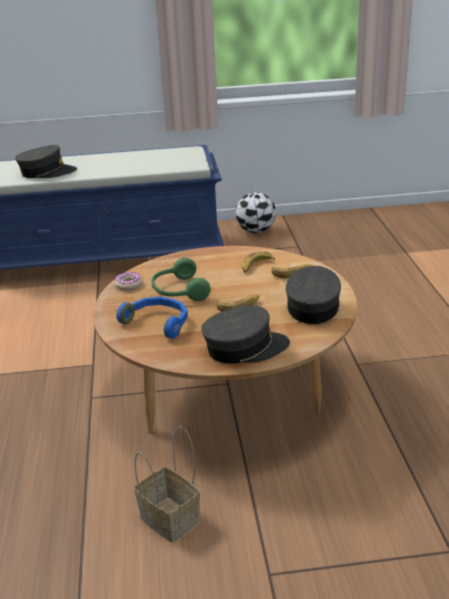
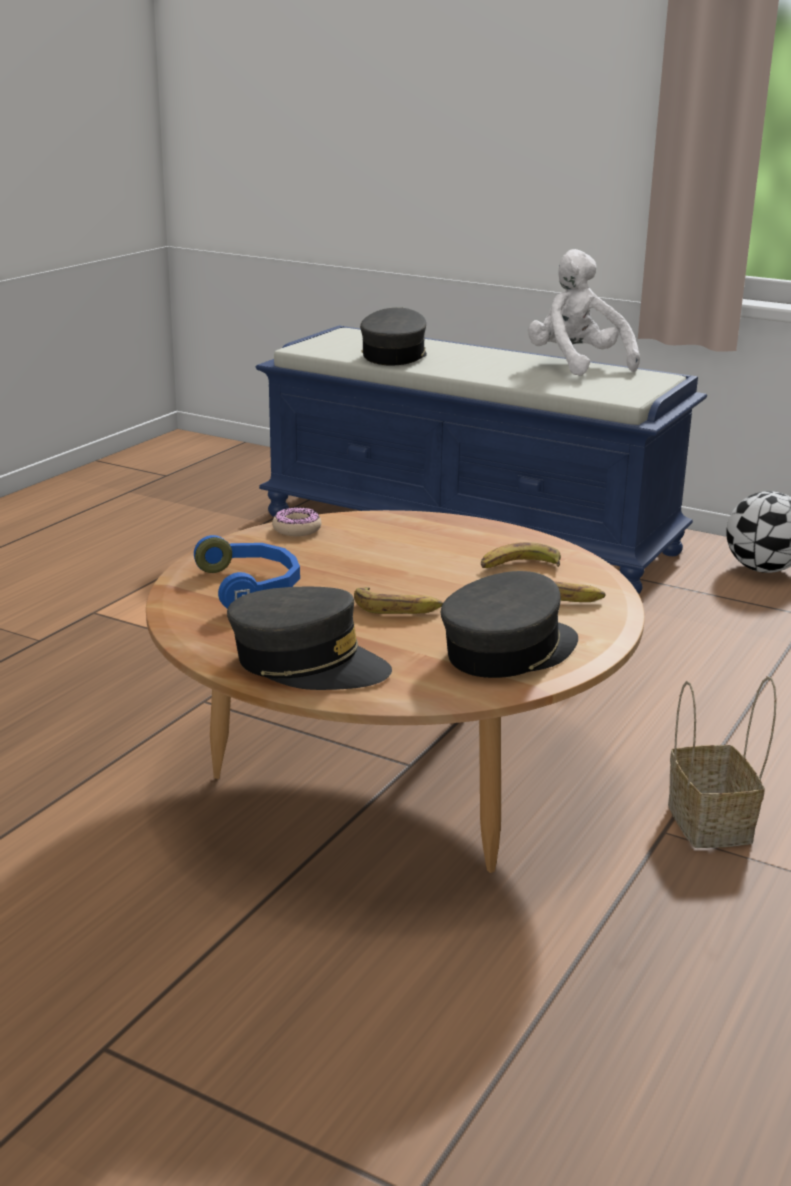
camera: 35 degrees right, 5 degrees down
grey cap [15,145,77,178] -> grey cap turned 105 degrees counterclockwise [360,307,427,366]
basket [134,426,200,542] -> basket moved to [668,676,777,848]
green headphones [152,258,211,301] -> none
none -> white plush toy [528,249,640,376]

